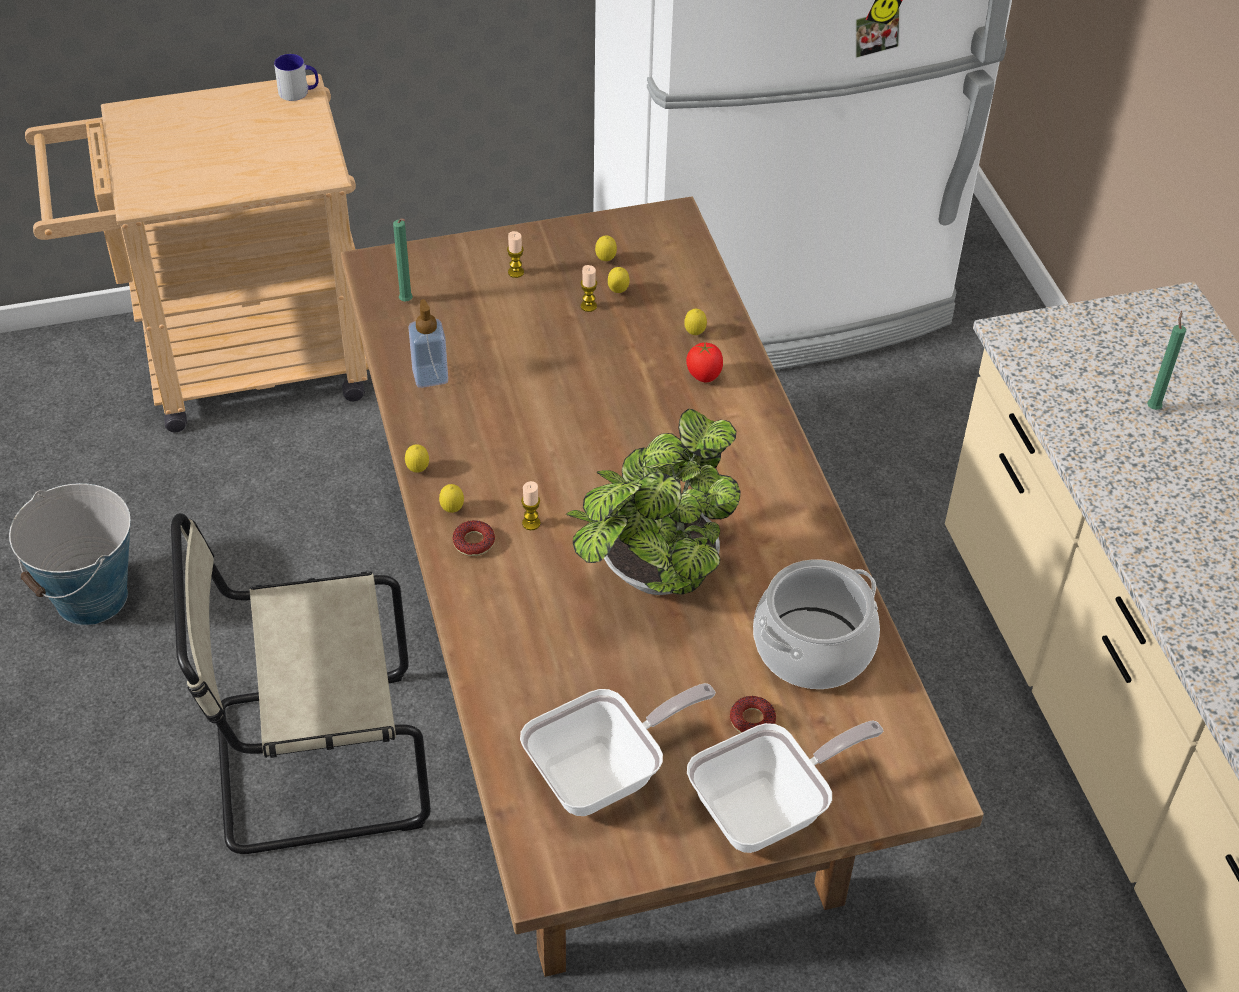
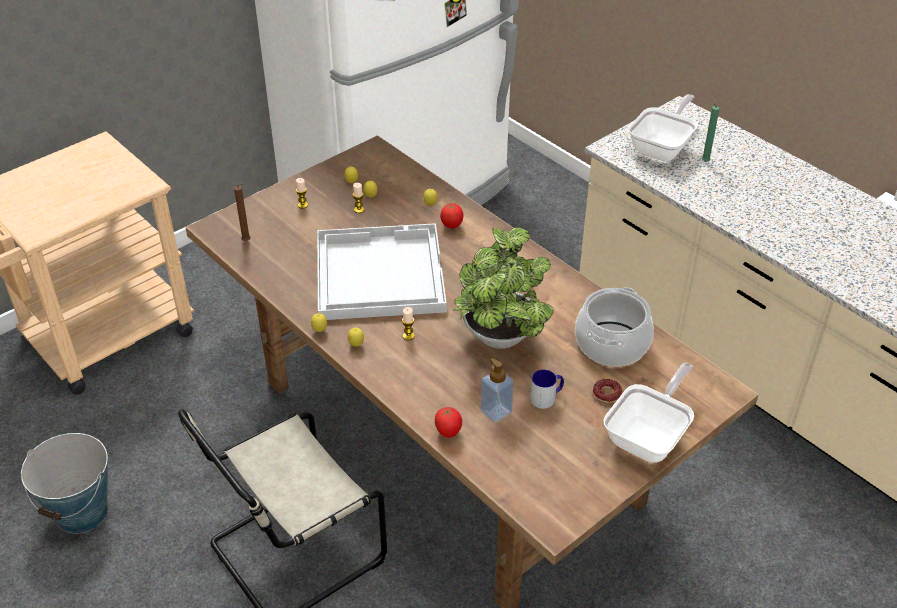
camera: 25 degrees left, 5 degrees down
mug [274,54,319,101] -> mug moved to [530,369,564,409]
green candle [393,218,413,301] -> brown candle [234,184,251,241]
soap dispenser [408,299,448,388] -> soap dispenser moved to [481,358,514,423]
donut [452,520,495,556] -> none
frying pan [520,683,716,816] -> frying pan moved to [628,94,698,162]
none -> white tray [317,223,447,320]
none -> tomato [435,407,462,438]

